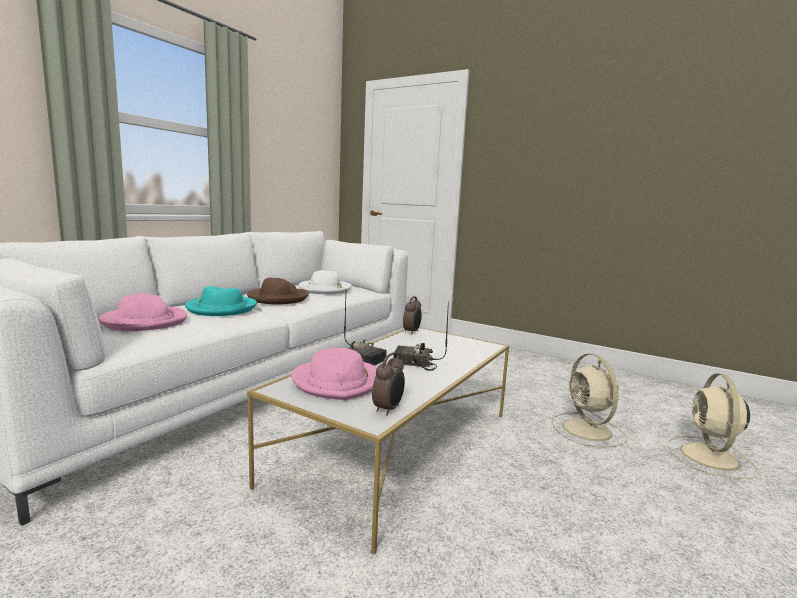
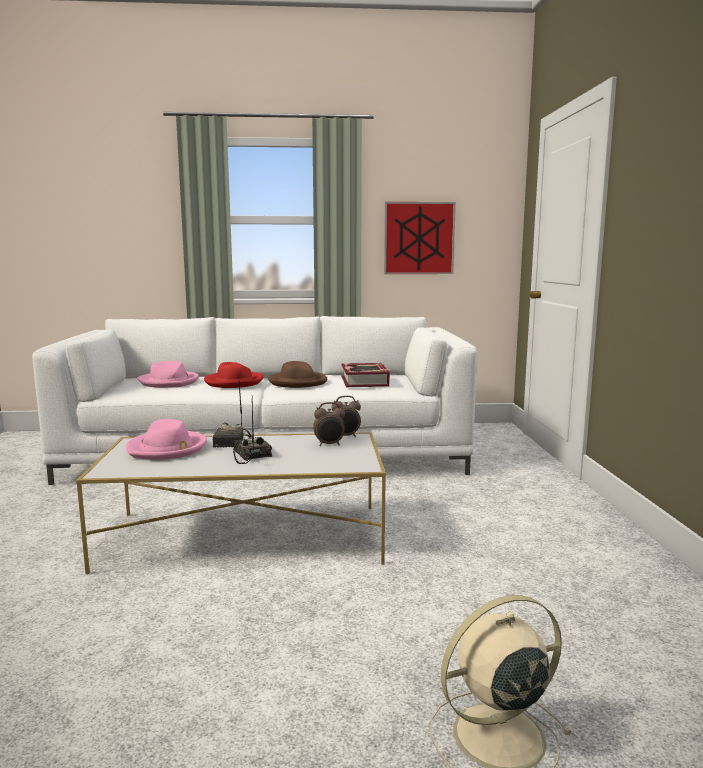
camera: 55 degrees right, 0 degrees up
turquoise hat [185,286,257,316] -> red hat [204,362,263,388]
white hat [299,270,352,294] -> book [341,363,390,387]
alarm clock [372,352,405,416] -> alarm clock moved to [313,402,345,446]
beige fan [552,354,628,448] -> none
none -> picture [384,202,456,274]

